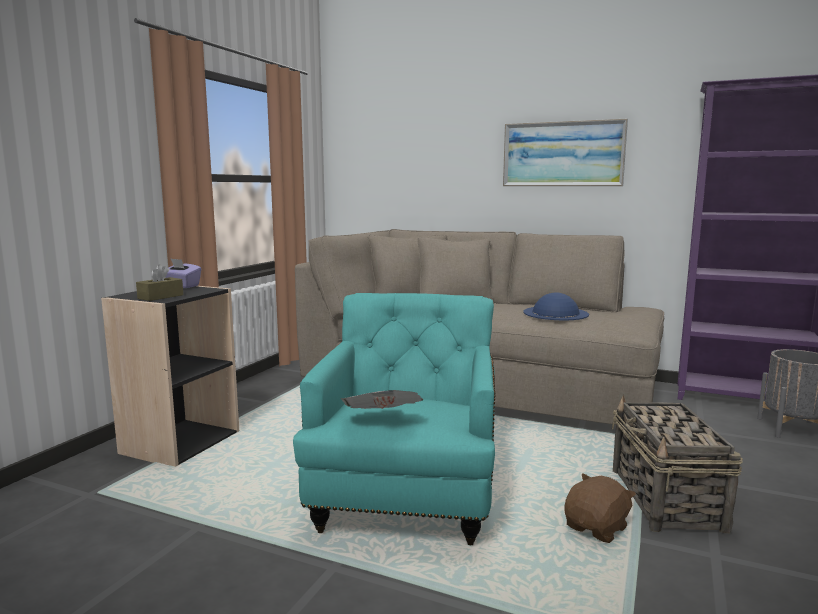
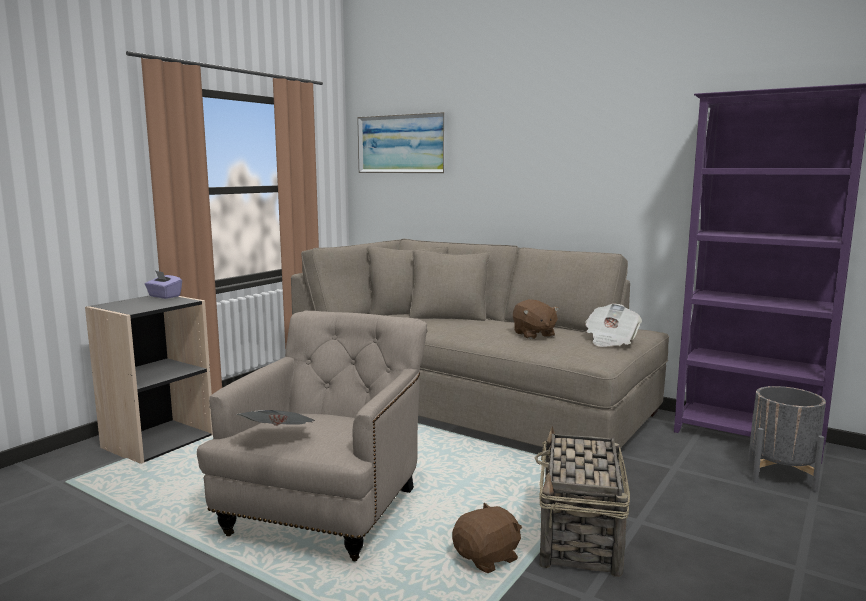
camera: 10 degrees right, 0 degrees up
brown tissue box [136,264,183,301] -> none
turquoise armchair [293,293,495,545] -> beige armchair [197,310,427,561]
picture [503,119,628,186] -> picture moved to [357,112,447,173]
blue hat [523,292,589,320] -> brown plush toy [513,299,559,339]
none -> newspaper [585,303,642,347]

